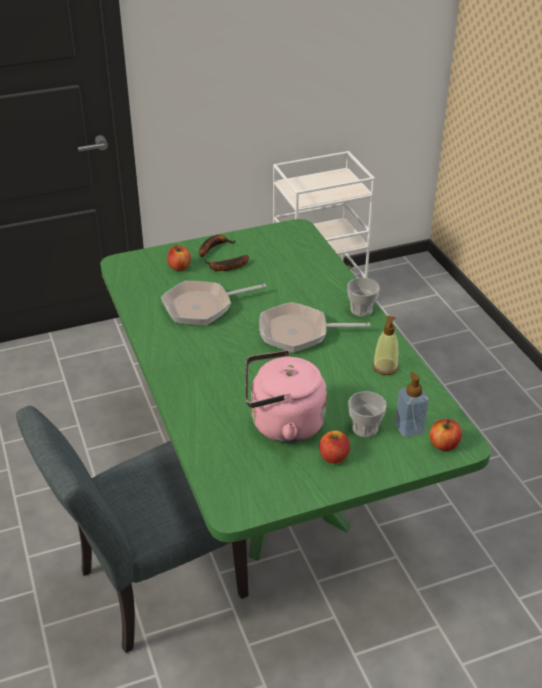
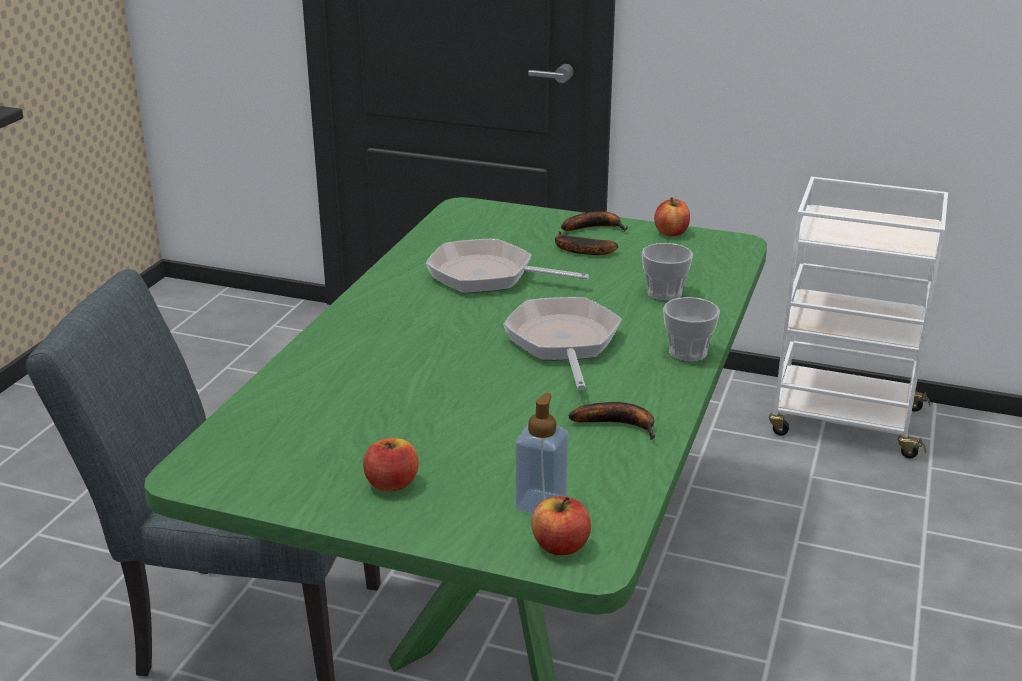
camera: 40 degrees right, 10 degrees down
apple [167,245,191,271] -> apple moved to [654,197,690,236]
pink kettle [245,350,327,443] -> none
frying pan [259,302,370,353] -> frying pan turned 45 degrees clockwise [503,297,622,390]
cup [348,391,387,437] -> cup moved to [642,243,693,301]
soap dispenser [372,316,399,375] -> banana [569,402,655,440]

